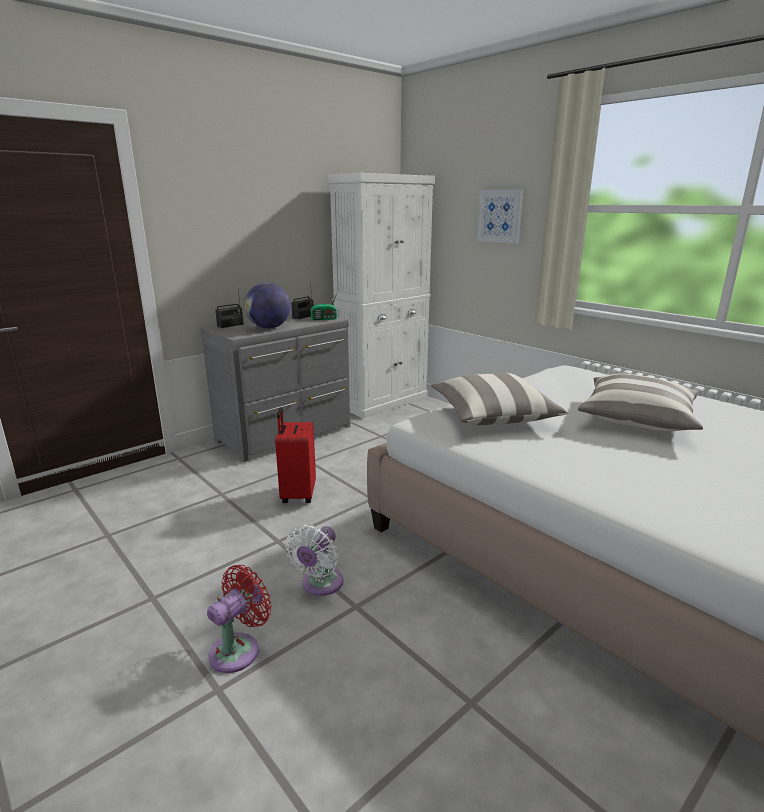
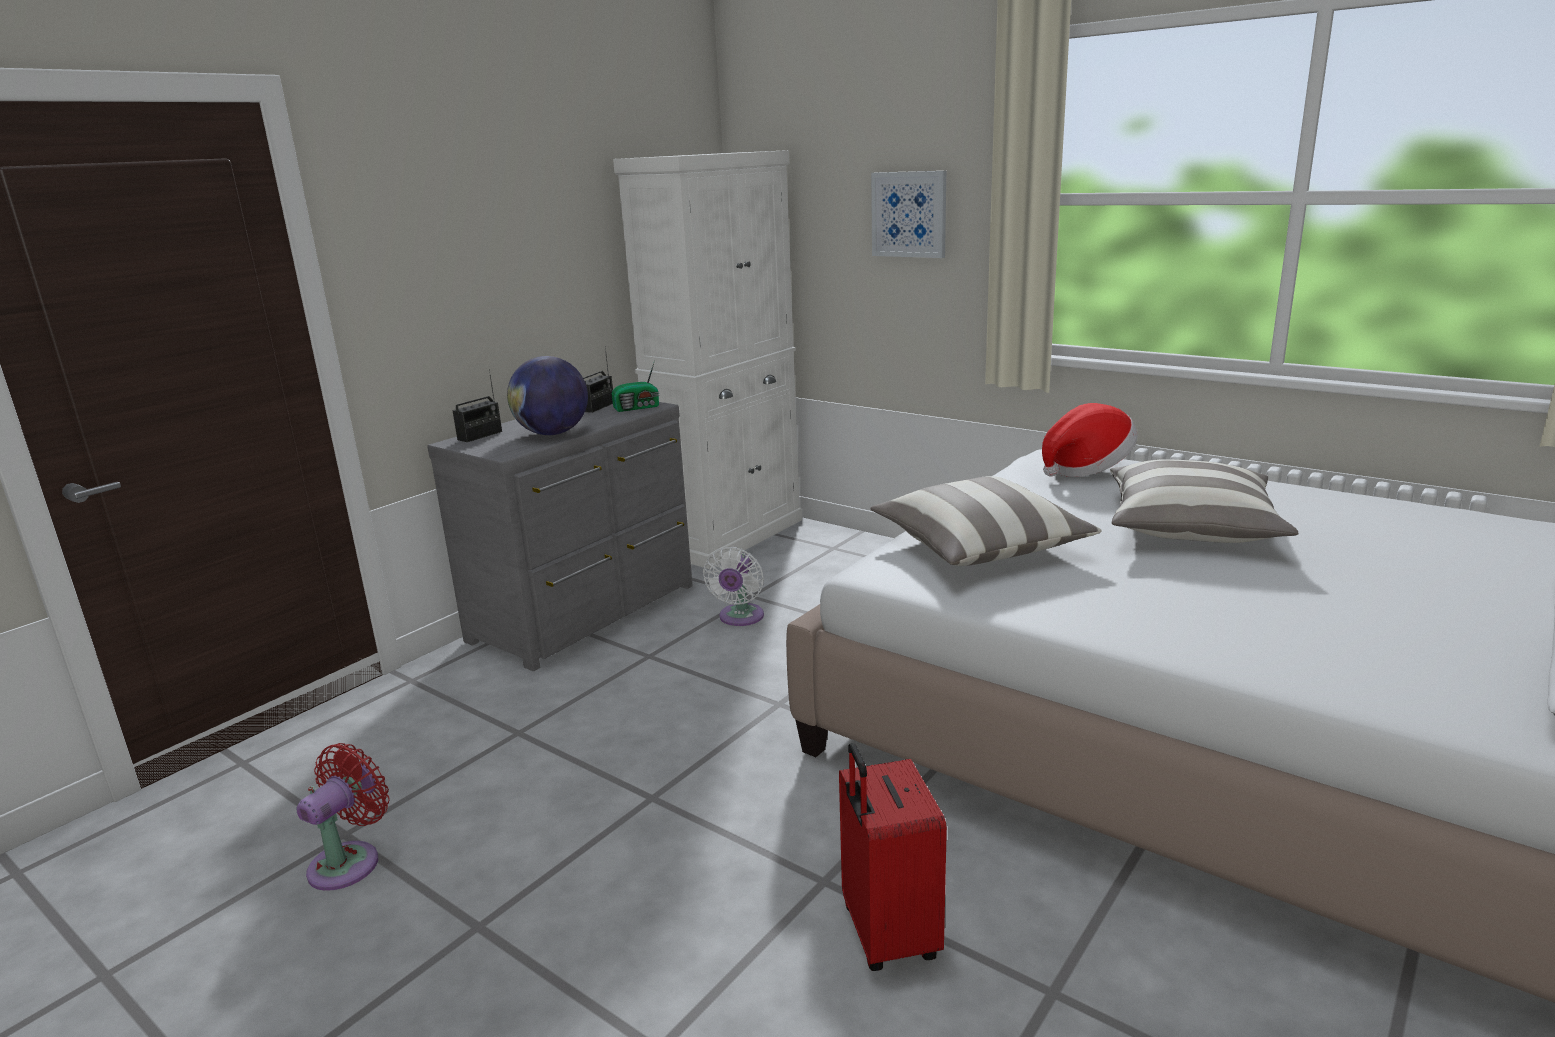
camera: 10 degrees left, 0 degrees up
red fan [207,565,272,673] -> red fan moved to [297,743,390,891]
red suitcase [275,407,316,503] -> red suitcase moved to [839,743,947,971]
white fan [285,525,344,596] -> white fan moved to [703,547,764,626]
none -> hat [1042,403,1138,477]

